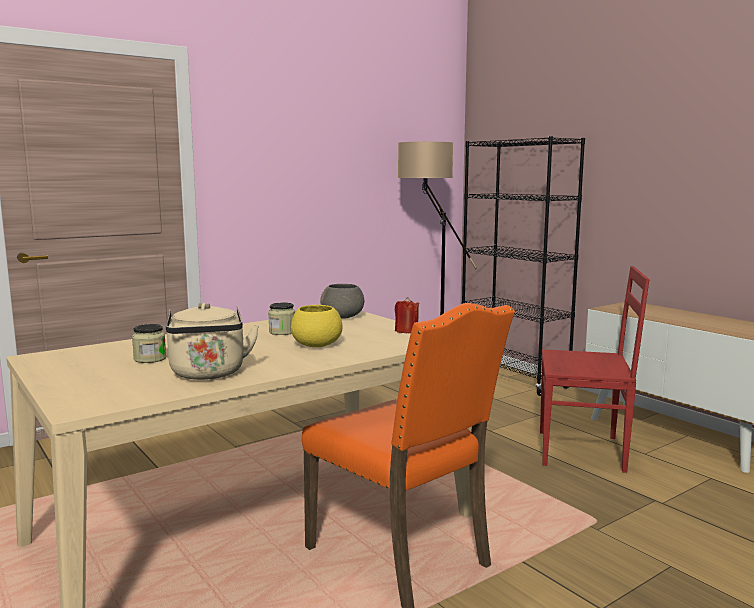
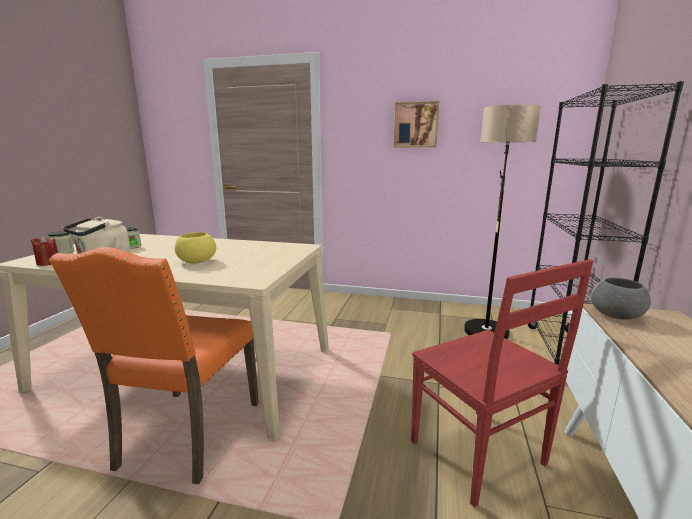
camera: 50 degrees right, 5 degrees up
jar [268,302,295,335] -> jar moved to [48,231,75,254]
grey bowl [320,284,364,319] -> grey bowl moved to [591,278,651,319]
red candle [395,297,419,333] -> red candle moved to [31,236,58,266]
none -> picture [394,101,439,147]

